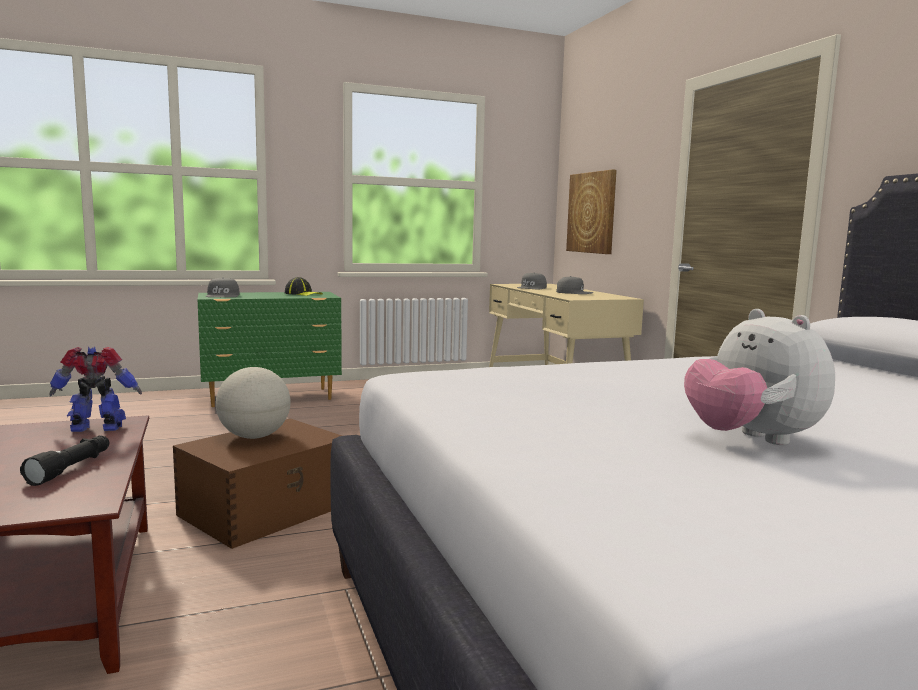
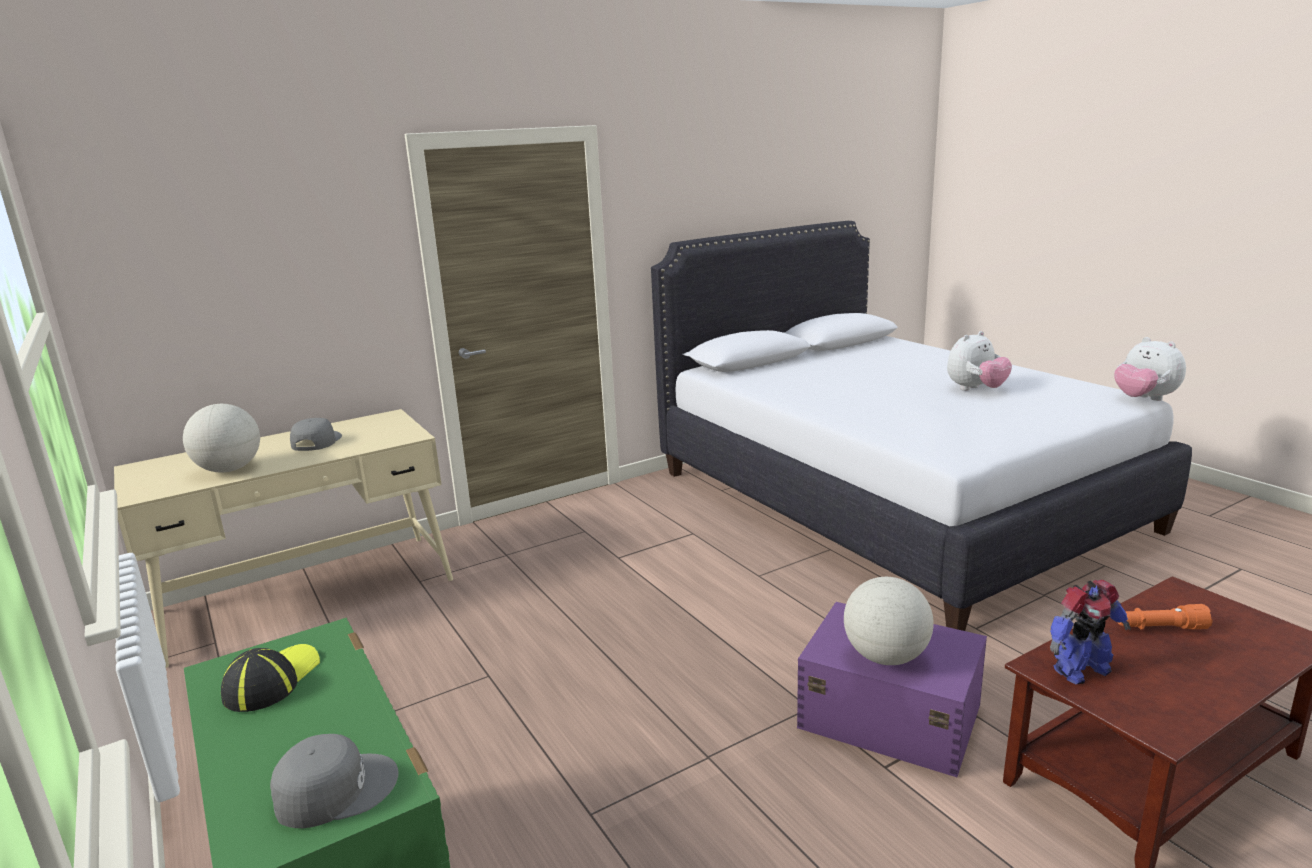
camera: 100 degrees left, 10 degrees up
black flashlight [20,436,109,486] -> orange flashlight [1118,604,1213,630]
toy robot [49,346,142,432] -> toy robot turned 90 degrees counterclockwise [1050,580,1130,684]
brown storage box [173,418,342,549] -> purple storage box [797,602,987,777]
grey cap [517,273,547,289] -> globe [183,404,260,473]
picture [566,169,617,254] -> none
none -> plush toy [1114,337,1186,401]

